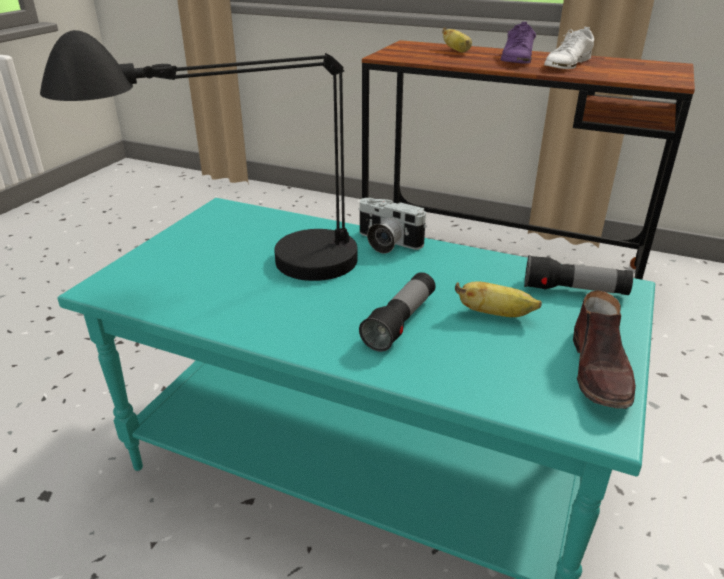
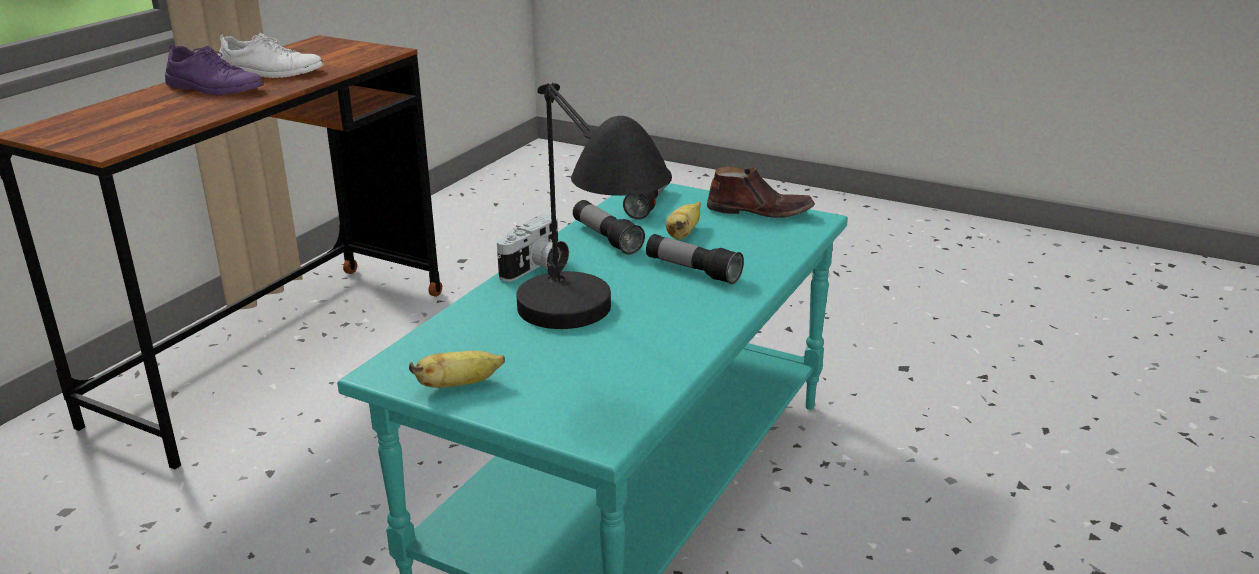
camera: 85 degrees left, 5 degrees down
banana [442,27,472,52] -> banana moved to [409,351,505,388]
white shoe [544,27,594,69] -> white shoe turned 45 degrees counterclockwise [218,33,324,78]
none -> flashlight [573,200,645,255]

